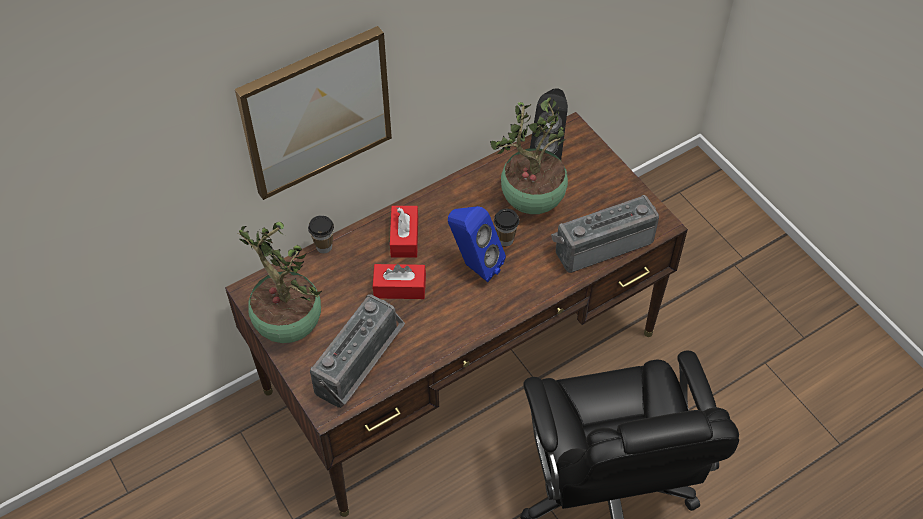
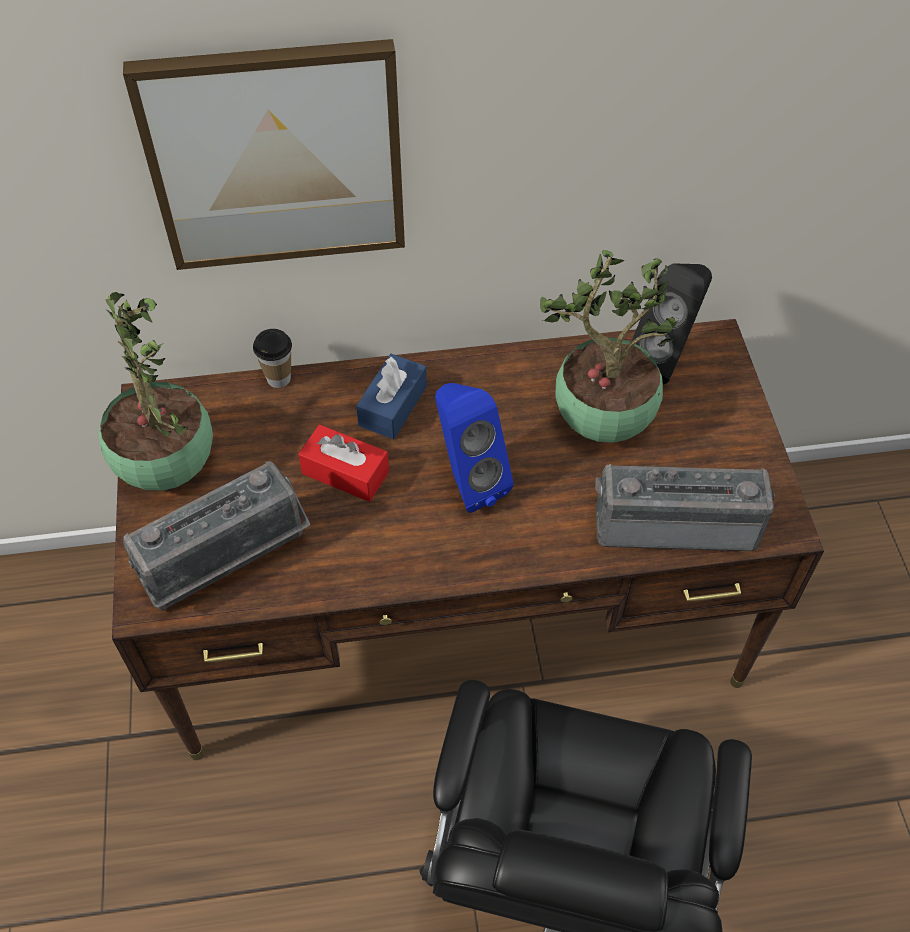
camera: 25 degrees right, 0 degrees up
red tissue box [390,206,418,258] -> blue tissue box [356,354,427,439]
cup [494,209,519,246] -> none

